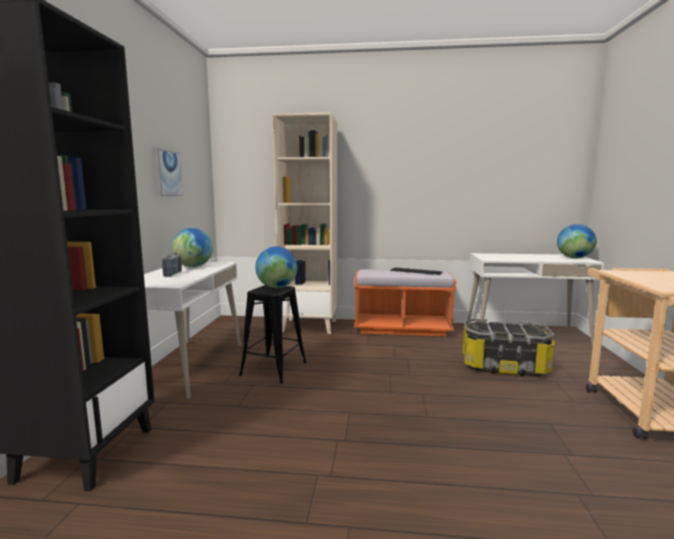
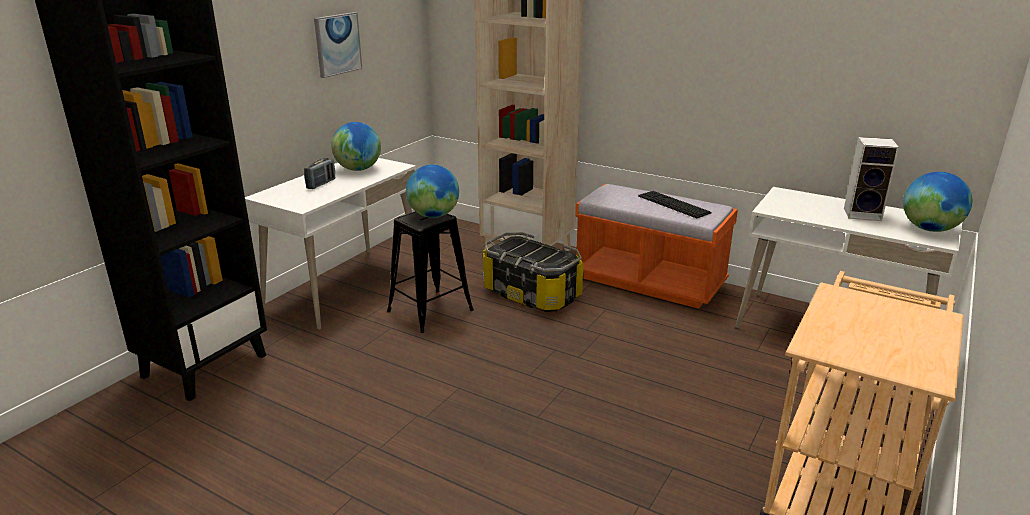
camera: 25 degrees right, 15 degrees up
storage box [462,318,555,376] -> storage box moved to [483,232,584,312]
none -> speaker [844,137,899,221]

